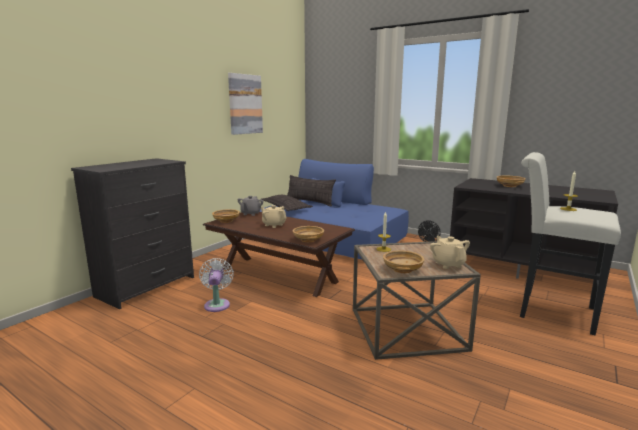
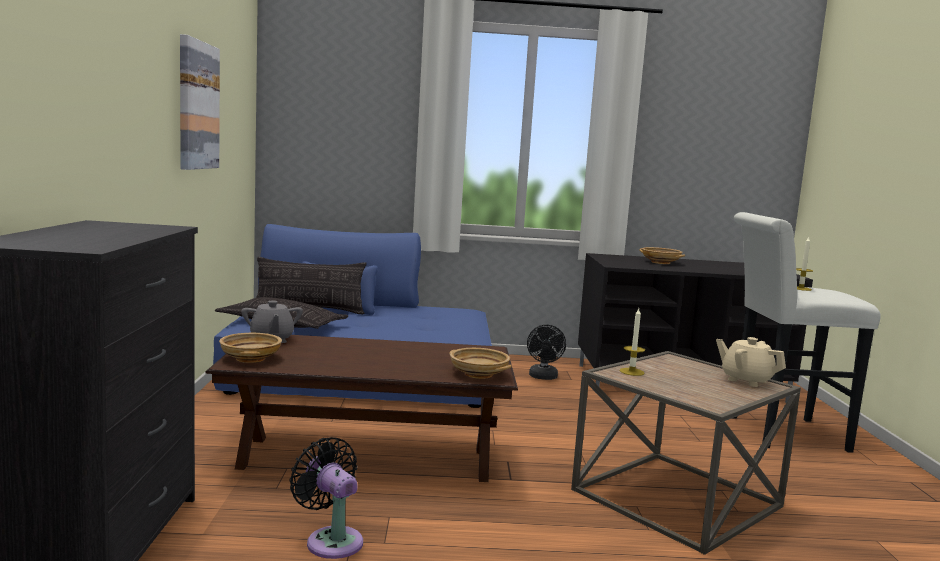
camera: 35 degrees left, 5 degrees down
white fan [199,258,234,312] -> black fan [290,437,363,559]
beige teapot [261,205,287,228] -> none
beige bowl [383,250,425,273] -> none

